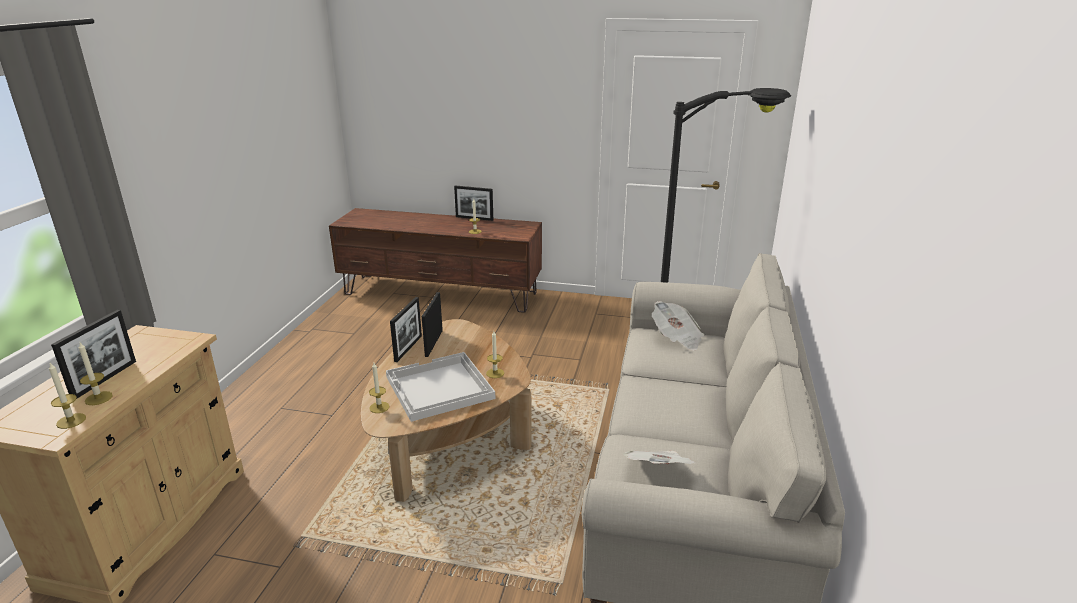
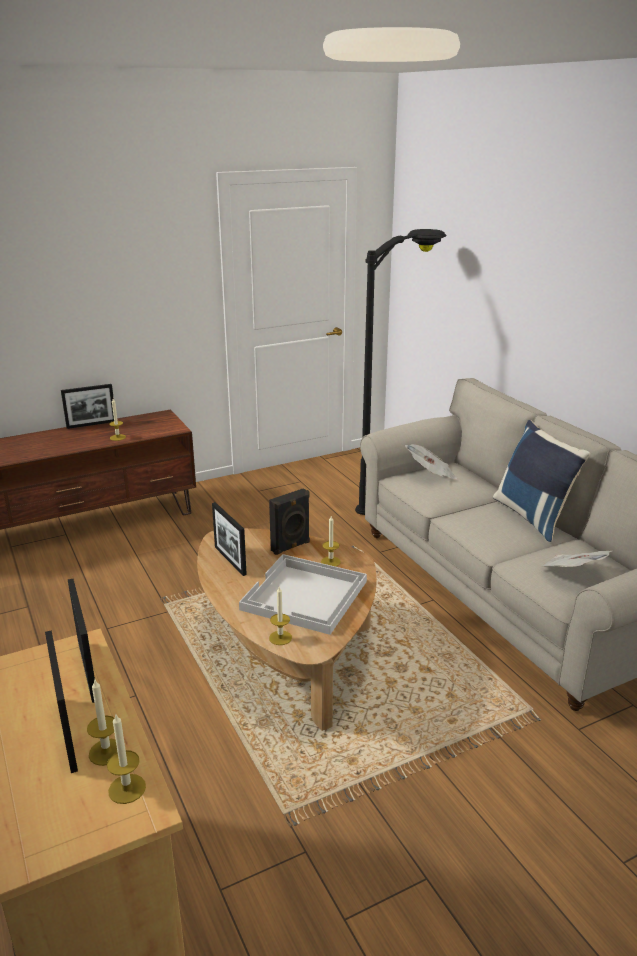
camera: 40 degrees left, 0 degrees up
picture frame [390,297,422,362] -> picture frame moved to [68,579,95,703]
none -> black speaker [269,488,310,555]
none -> blue pillow [493,420,590,542]

